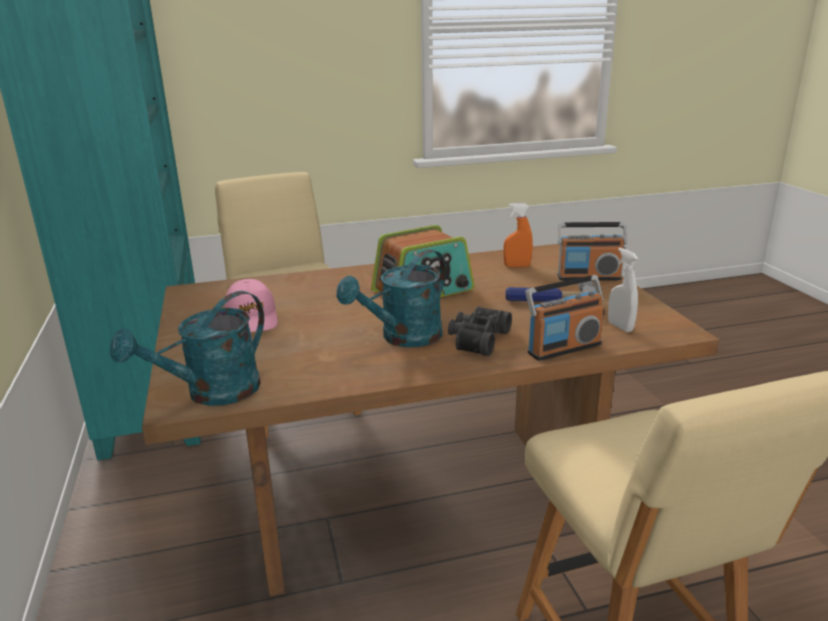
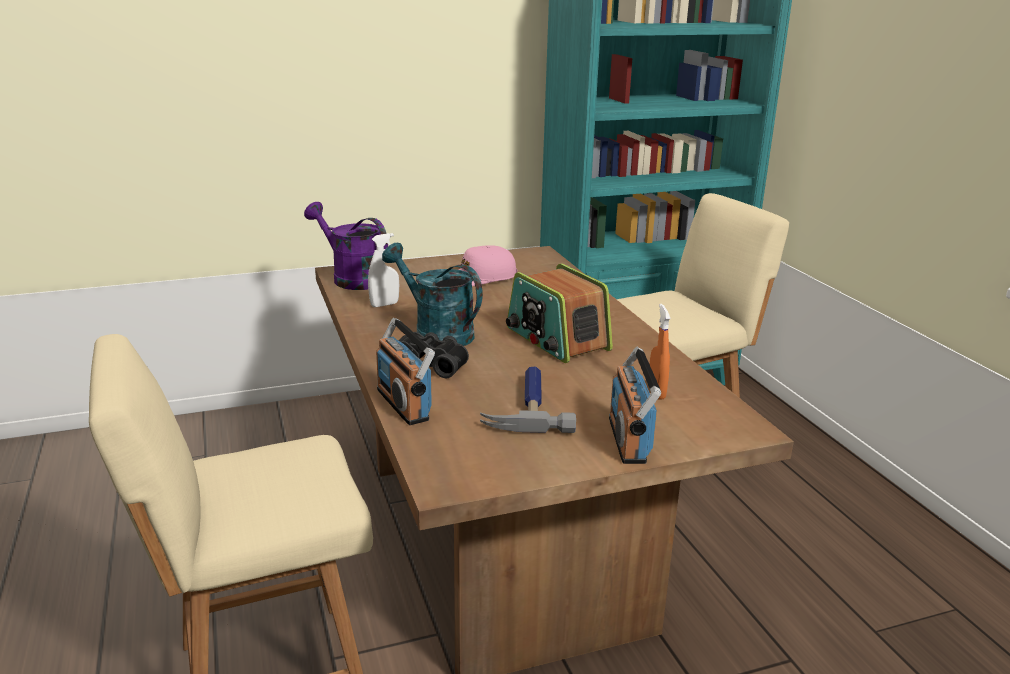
camera: 85 degrees right, 0 degrees up
turquoise watering can [110,291,264,406] -> purple watering can [304,202,388,290]
white spray bottle [608,248,638,332] -> white spray bottle moved to [368,233,399,307]

